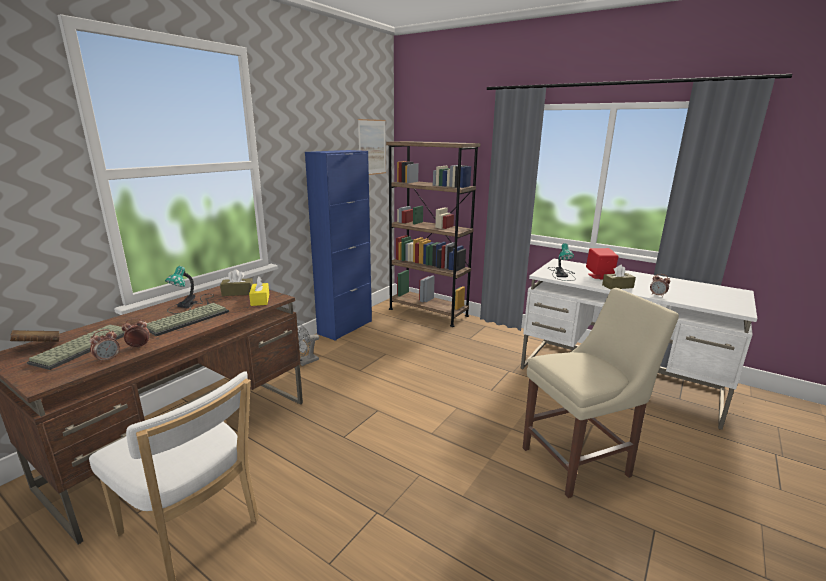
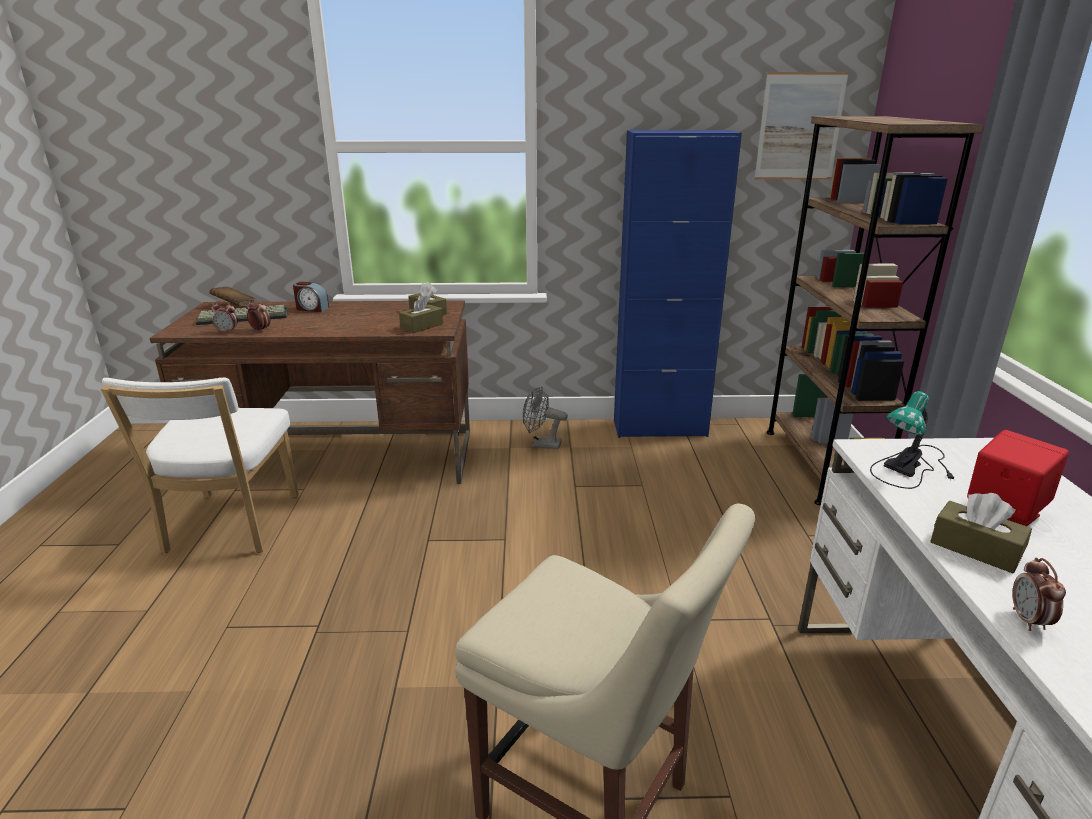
camera: 55 degrees right, 5 degrees up
keyboard [147,303,229,336] -> none
table lamp [165,266,214,314] -> none
yellow tissue box [249,276,269,306] -> brown tissue box [399,294,443,333]
none -> alarm clock [293,281,329,312]

